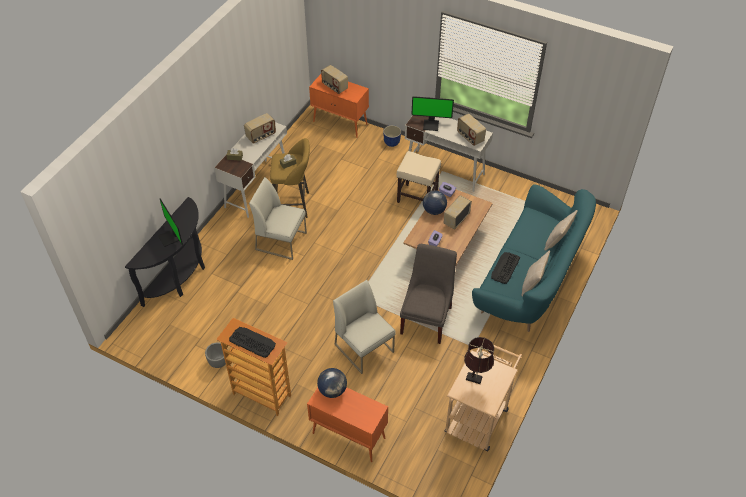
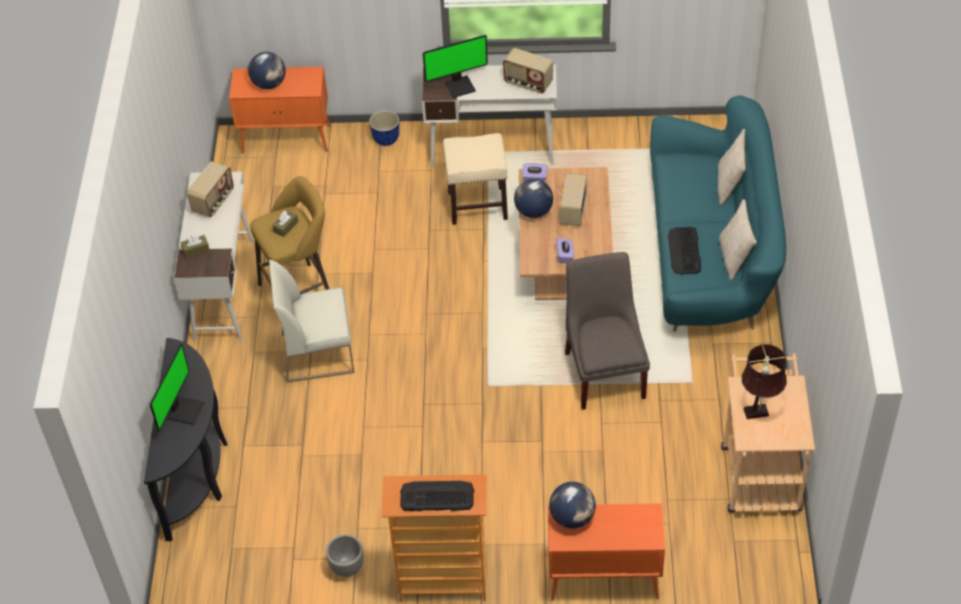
camera: 25 degrees left, 0 degrees up
monitor [158,199,183,247] -> monitor turned 105 degrees counterclockwise [150,344,205,431]
radio [321,65,348,94] -> globe [248,52,286,89]
white chair [333,280,396,374] -> none

